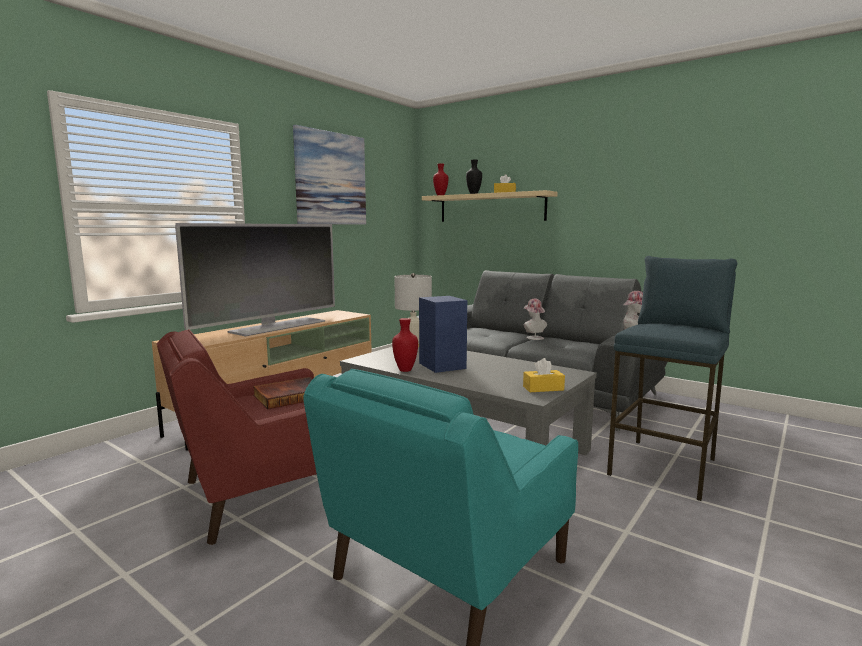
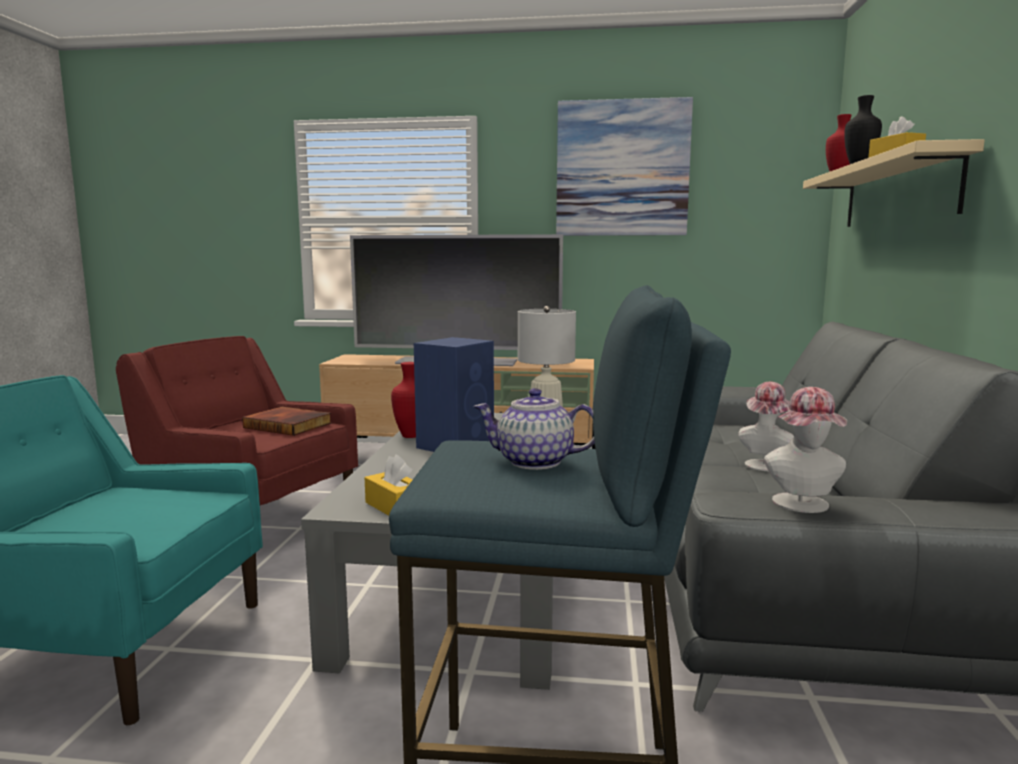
camera: 60 degrees right, 0 degrees up
none -> teapot [474,388,595,470]

